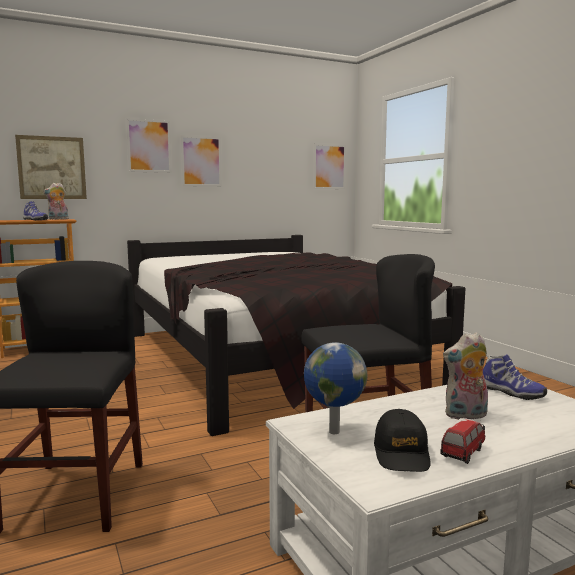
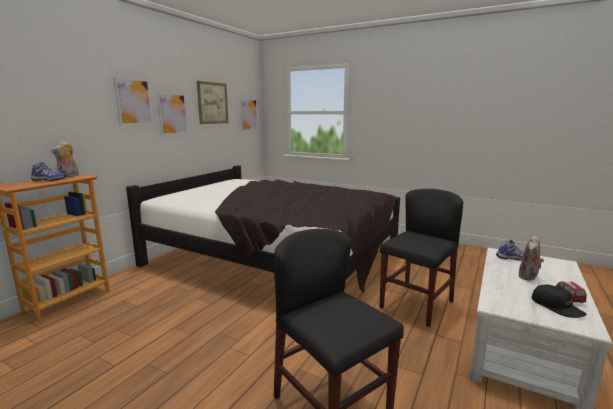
camera: 35 degrees left, 5 degrees up
picture [15,135,87,199] -> picture moved to [197,81,228,124]
globe [304,342,367,434] -> none

